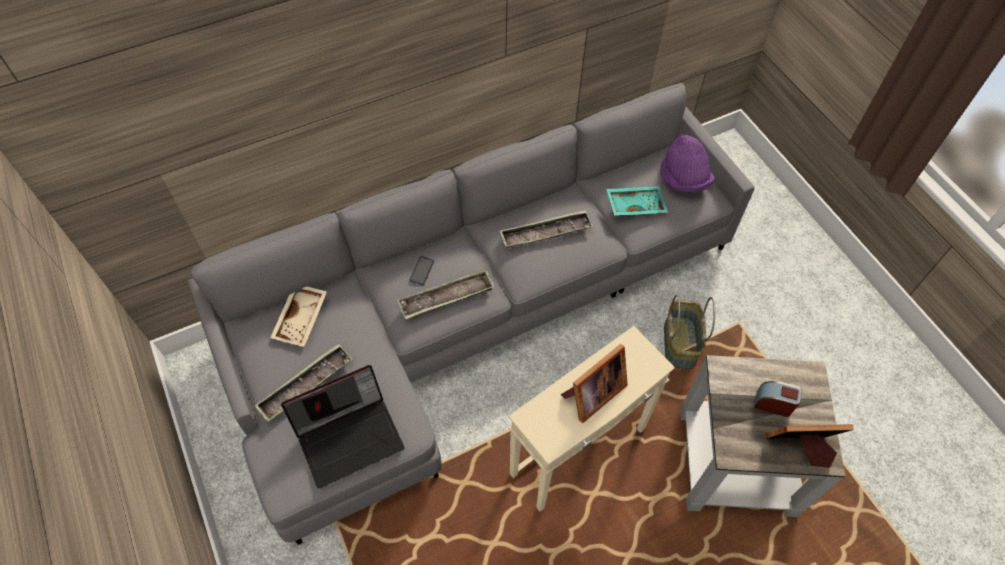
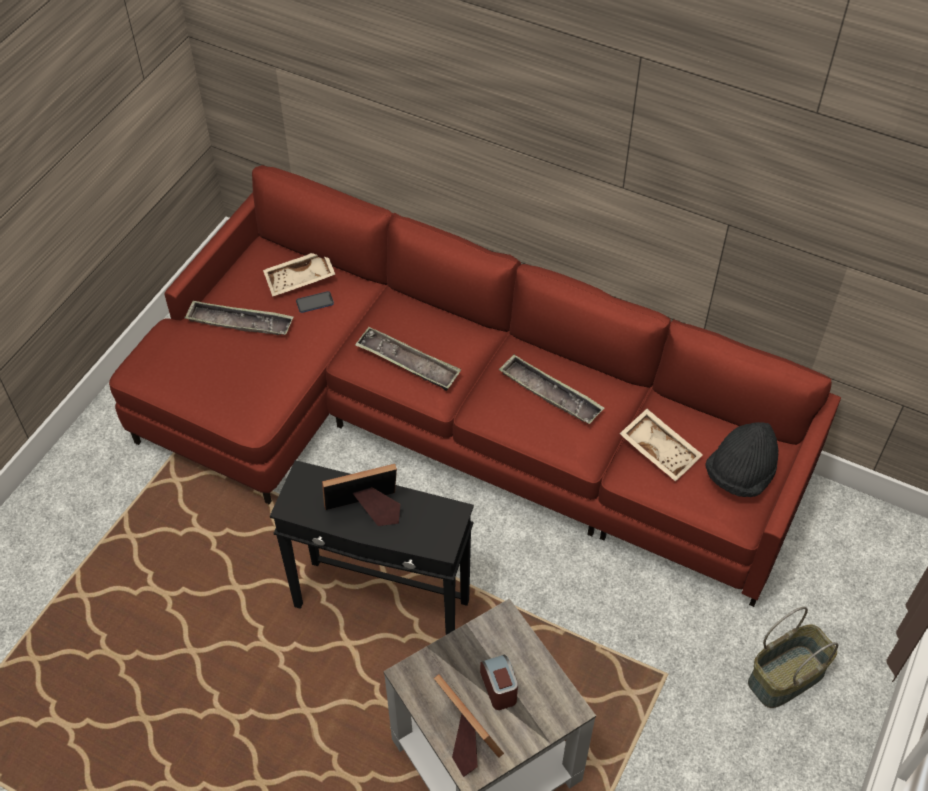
camera: 55 degrees right, 5 degrees down
grey sofa [188,83,755,545] -> red sofa [109,165,841,607]
laptop [281,365,405,489] -> none
phone [410,256,434,285] -> phone moved to [296,291,334,313]
beige side table [508,326,675,512] -> black side table [270,460,474,635]
picture frame [561,344,628,423] -> picture frame turned 150 degrees clockwise [322,464,400,526]
turquoise tray [606,186,668,216] -> beige tray [619,409,703,482]
purple hat [660,134,715,192] -> black hat [705,422,778,497]
basket [664,295,715,369] -> basket moved to [748,607,838,708]

